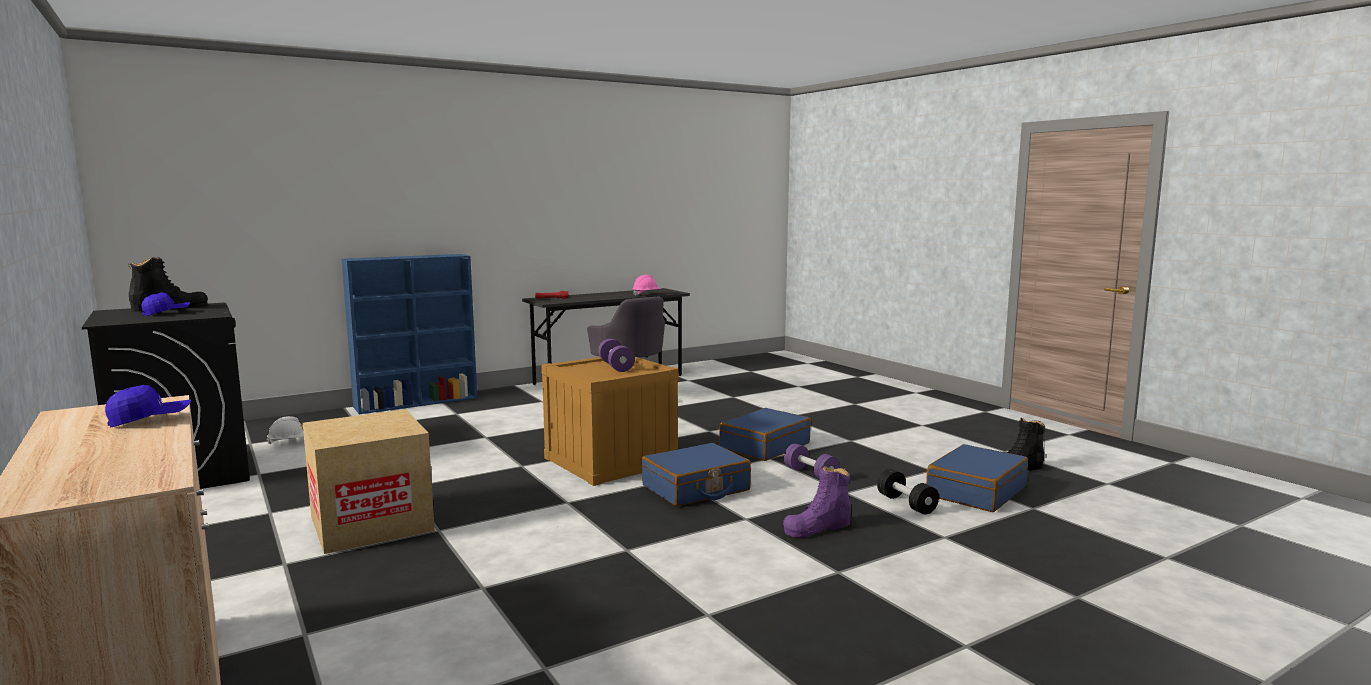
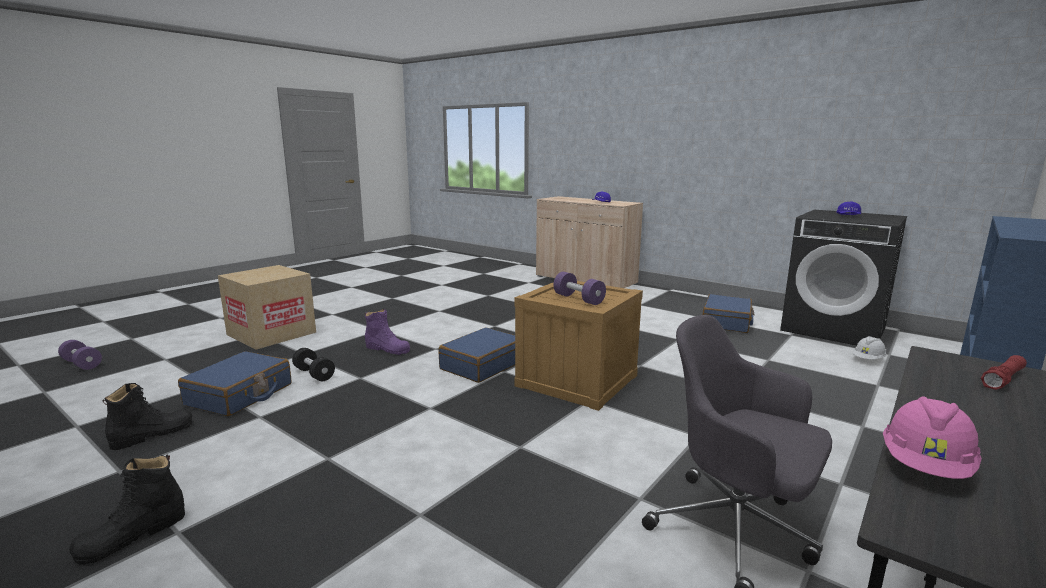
camera: 160 degrees right, 5 degrees up
black boot [128,258,208,312] -> black boot moved to [69,455,185,565]
cardboard box [303,409,435,554] -> cardboard box moved to [218,265,316,350]
blue suitcase [719,408,811,461] -> blue suitcase moved to [703,294,755,333]
purple boot [783,465,851,537] -> purple boot turned 75 degrees clockwise [365,309,410,355]
purple dumbbell [784,444,840,479] -> purple dumbbell moved to [58,340,102,370]

